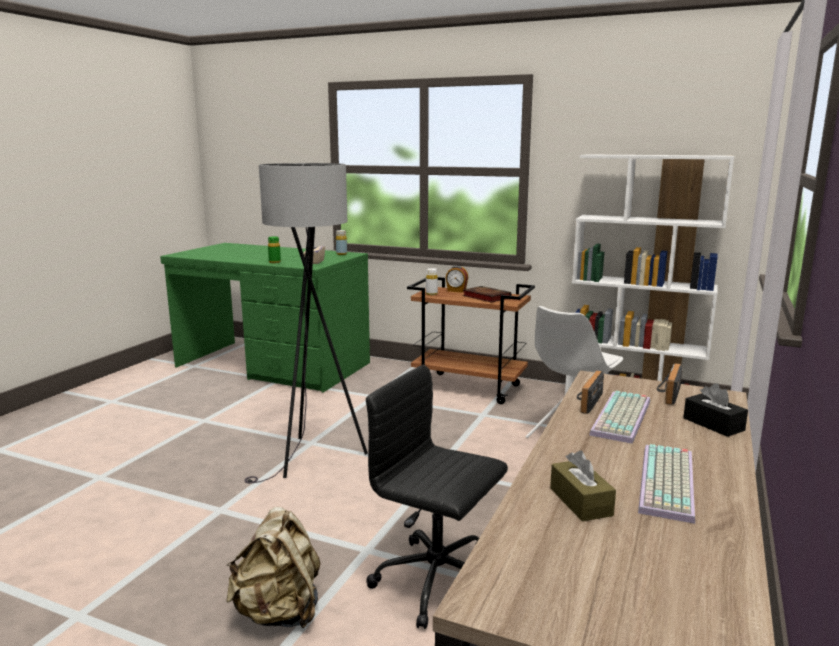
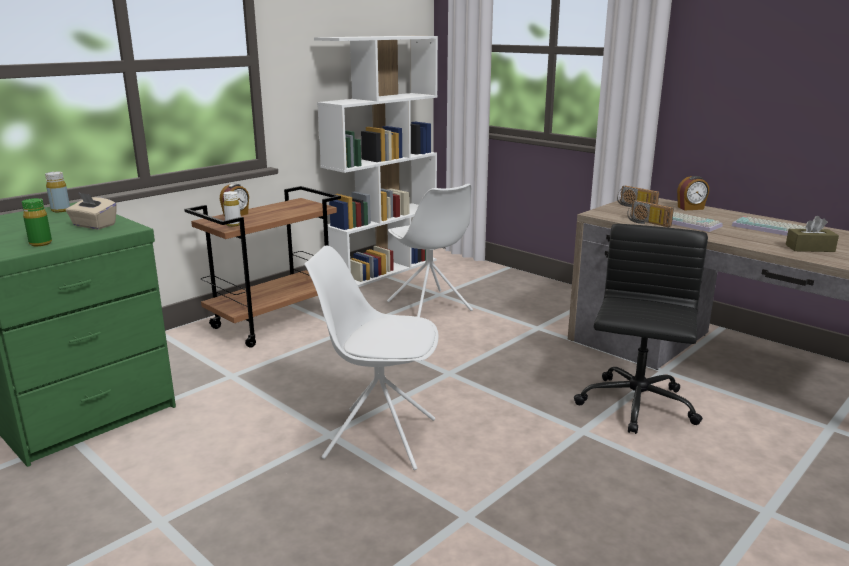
camera: 70 degrees left, 5 degrees up
beige backpack [226,507,321,628] -> none
grey floor lamp [245,163,368,483] -> white chair [304,246,439,470]
black office chair [366,365,508,629] -> black office chair turned 150 degrees clockwise [574,224,708,434]
book [463,286,511,303] -> none
black tissue box [683,383,748,437] -> alarm clock [677,176,709,210]

